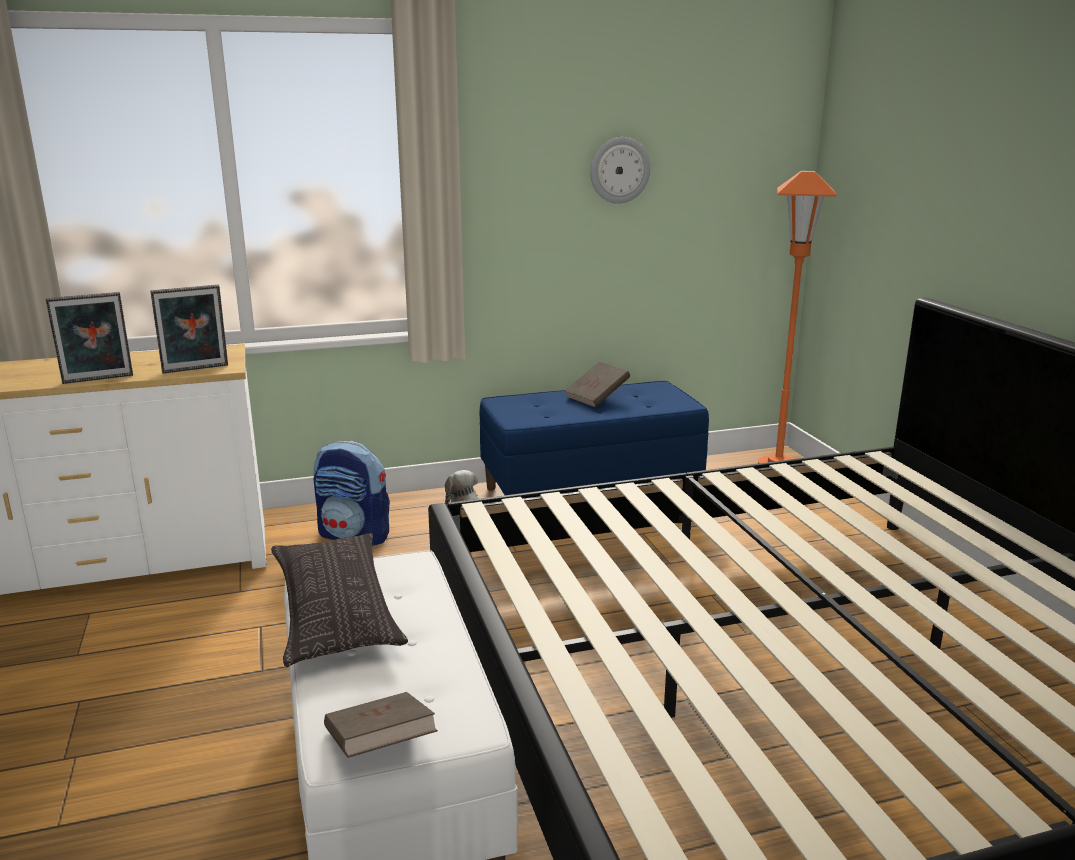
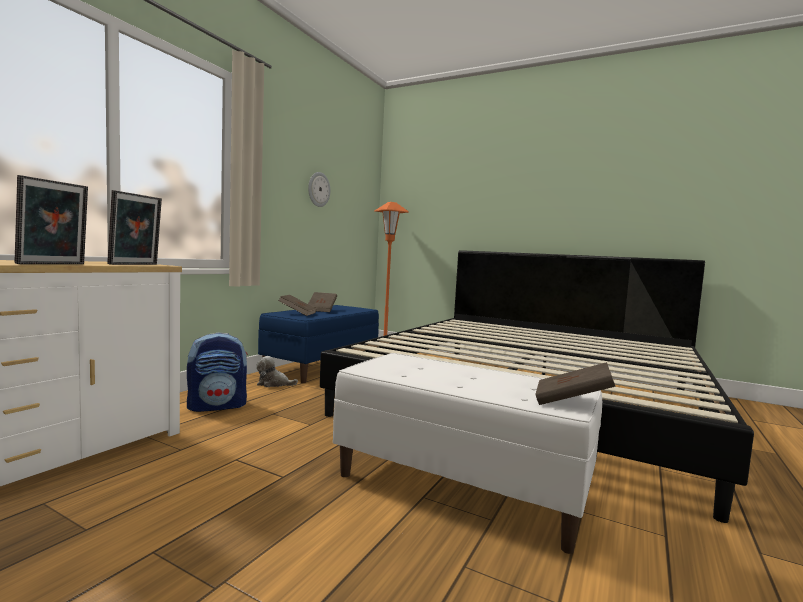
camera: 45 degrees left, 15 degrees down
pillow [271,533,408,667] -> none
none -> brown book [278,295,317,316]

